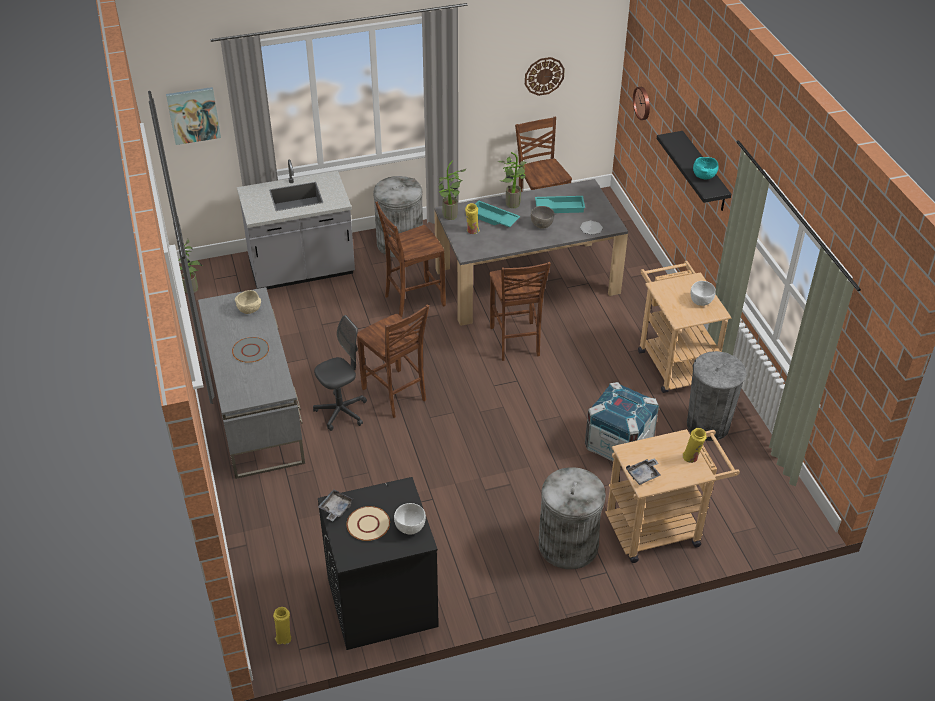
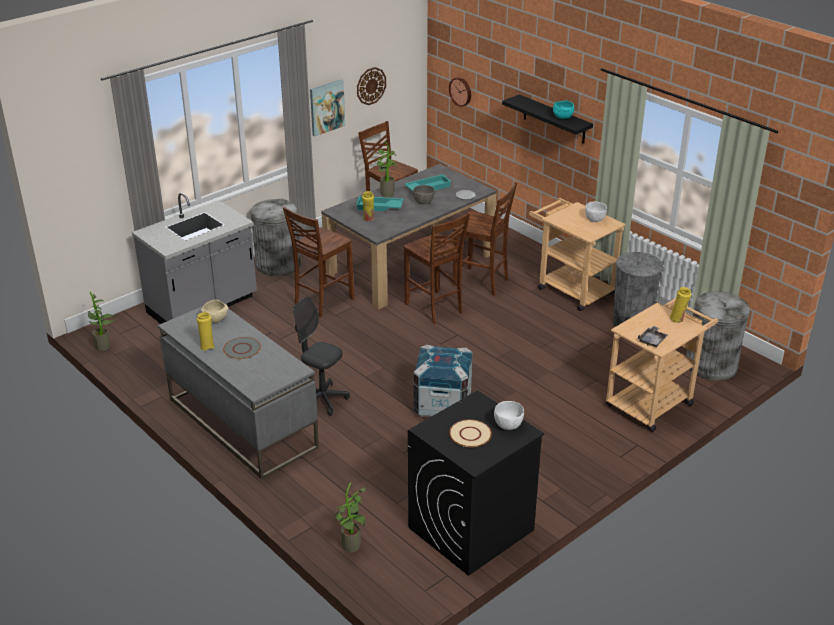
camera: 25 degrees left, 10 degrees down
picture [166,87,221,145] -> picture moved to [310,79,345,136]
yellow vase [273,607,291,645] -> yellow vase moved to [197,312,215,351]
grey office chair [313,315,367,431] -> grey office chair turned 90 degrees counterclockwise [293,296,350,416]
grey tray [318,489,354,521] -> none
brown chair [357,304,429,418] -> brown chair moved to [452,182,517,296]
potted plant [438,160,467,220] -> potted plant moved to [336,482,366,552]
grey trash can [539,467,606,569] -> grey trash can moved to [686,291,750,381]
crate [585,382,659,461] -> crate moved to [413,345,473,417]

